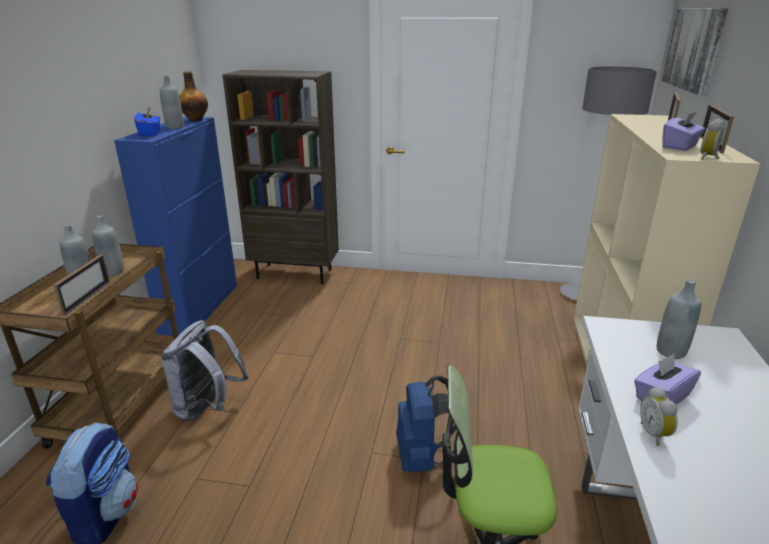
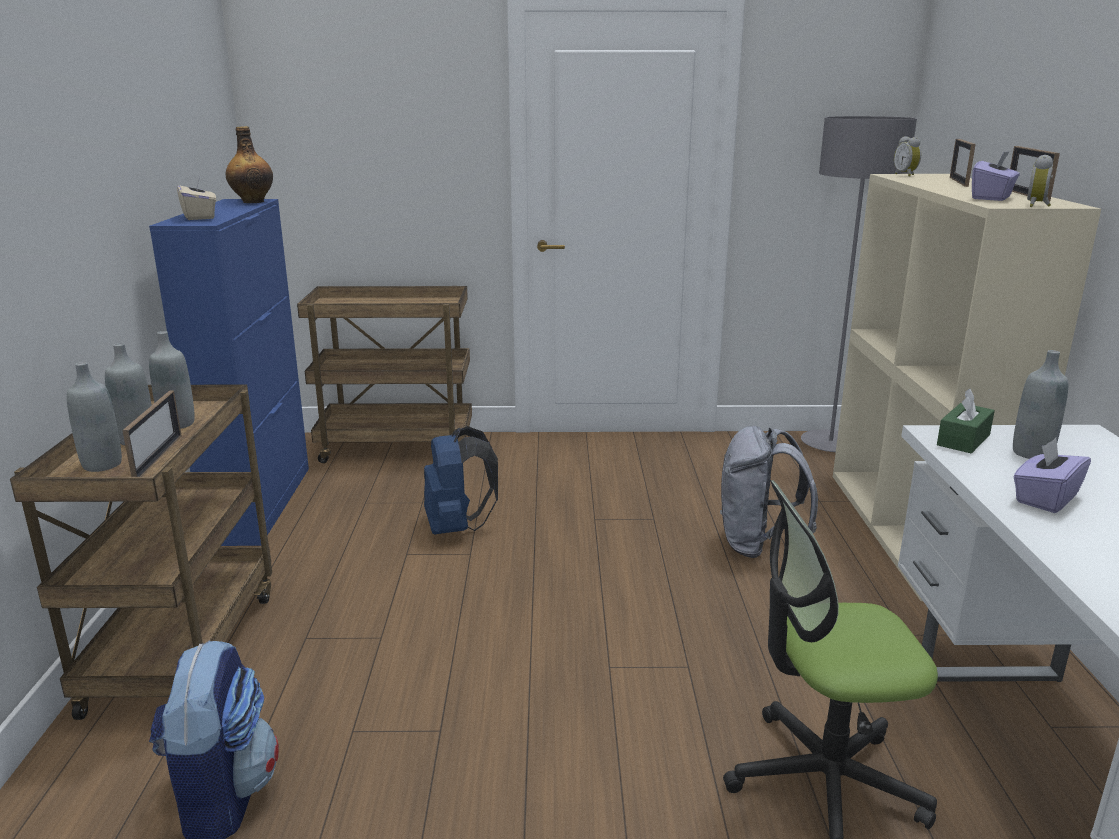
camera: 10 degrees left, 5 degrees down
blue tissue box [134,106,160,136] -> beige tissue box [177,175,216,220]
grey bottle [160,76,183,129] -> grey bottle moved to [67,362,122,472]
grey backpack [161,320,249,421] -> grey backpack moved to [720,426,818,558]
brown bookcase [222,70,339,284] -> brown cart [297,286,472,463]
blue backpack [396,375,456,472] -> blue backpack moved to [424,426,498,534]
alarm clock [640,386,678,446] -> alarm clock moved to [894,136,921,176]
picture [662,8,729,96] -> none
none -> green tissue box [937,389,995,453]

